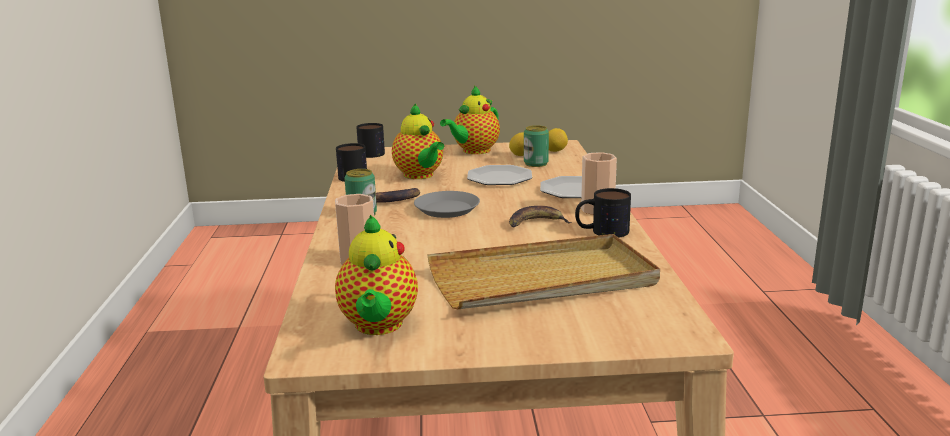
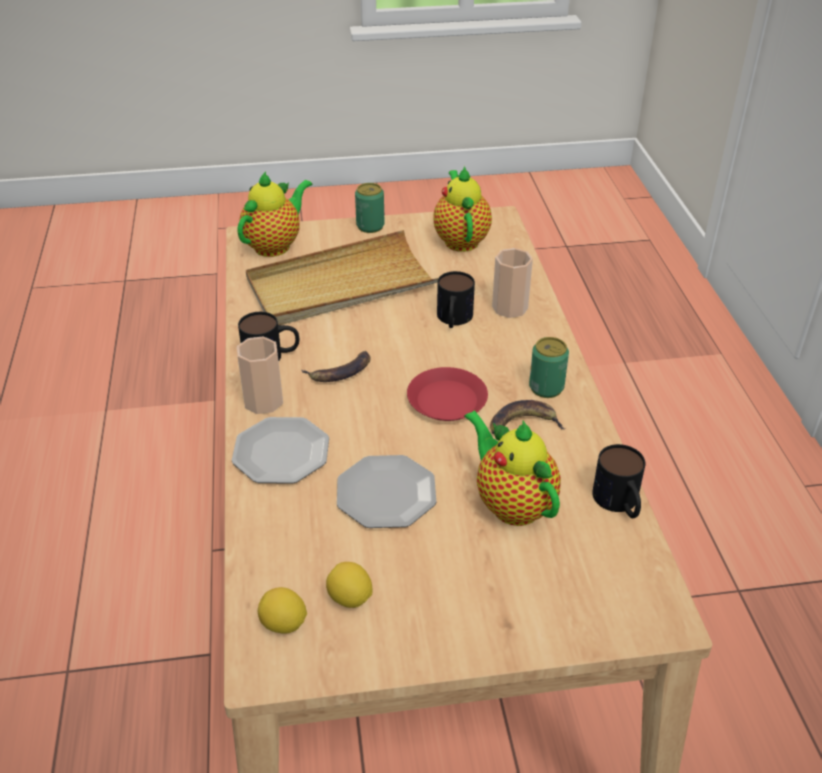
camera: 175 degrees right, 20 degrees up
mug [356,123,385,158] -> mug moved to [437,271,475,328]
grey plate [414,191,480,218] -> red plate [407,367,488,421]
teapot [440,85,500,154] -> teapot moved to [237,172,312,257]
can [524,125,549,167] -> can moved to [355,183,384,233]

